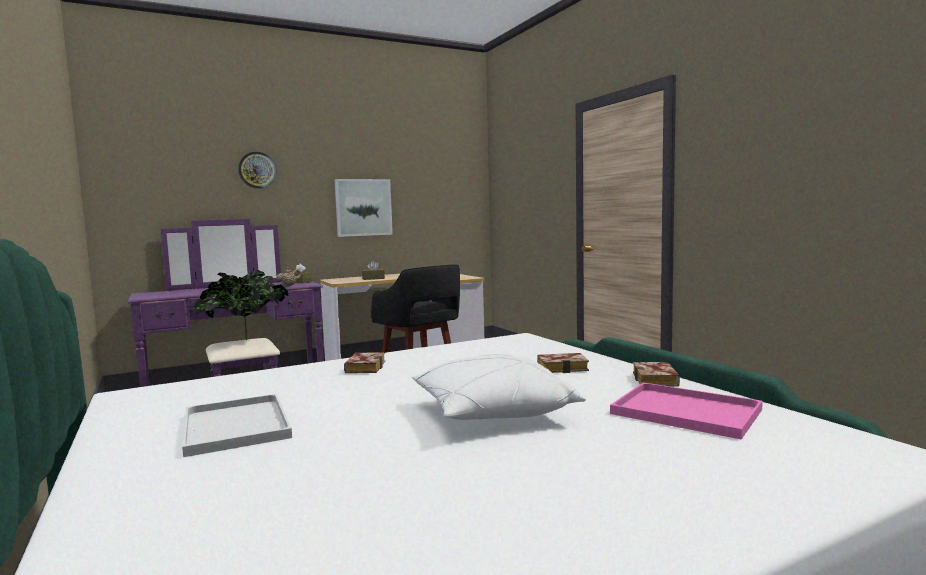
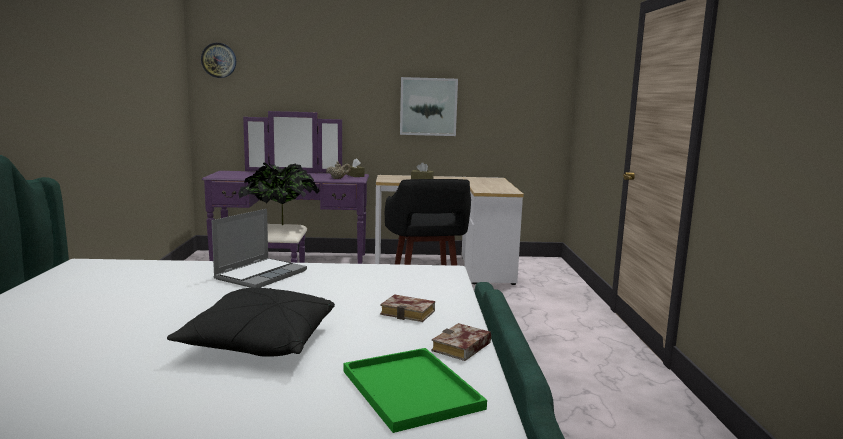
camera: 25 degrees right, 5 degrees up
white tray [182,394,292,457] -> none
wall clock [238,152,277,189] -> wall clock moved to [201,43,236,78]
book [344,352,385,373] -> laptop [211,209,307,288]
white pillow [412,354,586,420] -> black pillow [167,288,335,357]
pink tray [610,382,763,440] -> green tray [344,348,487,433]

